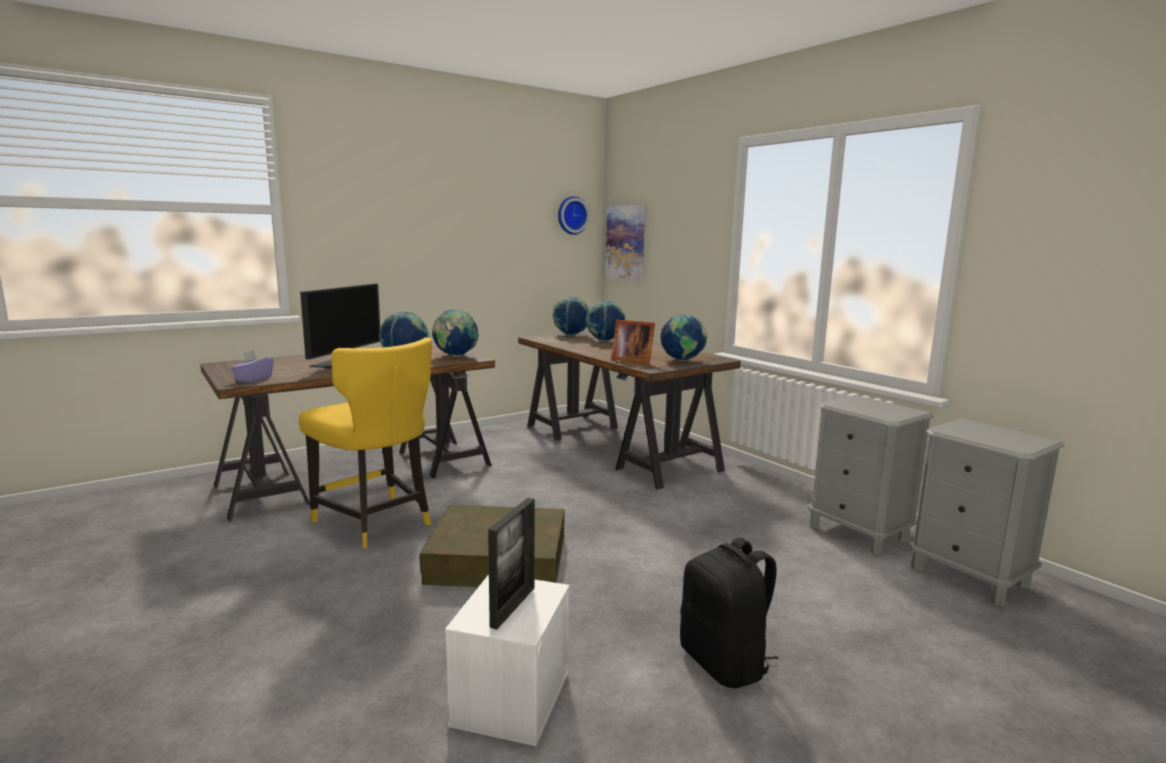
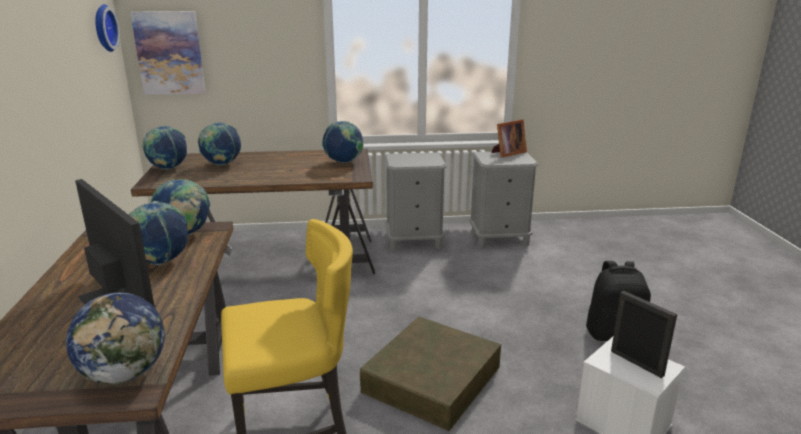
camera: 60 degrees left, 10 degrees up
purple tissue box [231,350,274,383] -> globe [66,293,165,384]
picture frame [611,320,655,364] -> picture frame moved to [491,120,527,158]
grey nightstand [909,419,1065,606] -> grey nightstand moved to [385,152,447,251]

